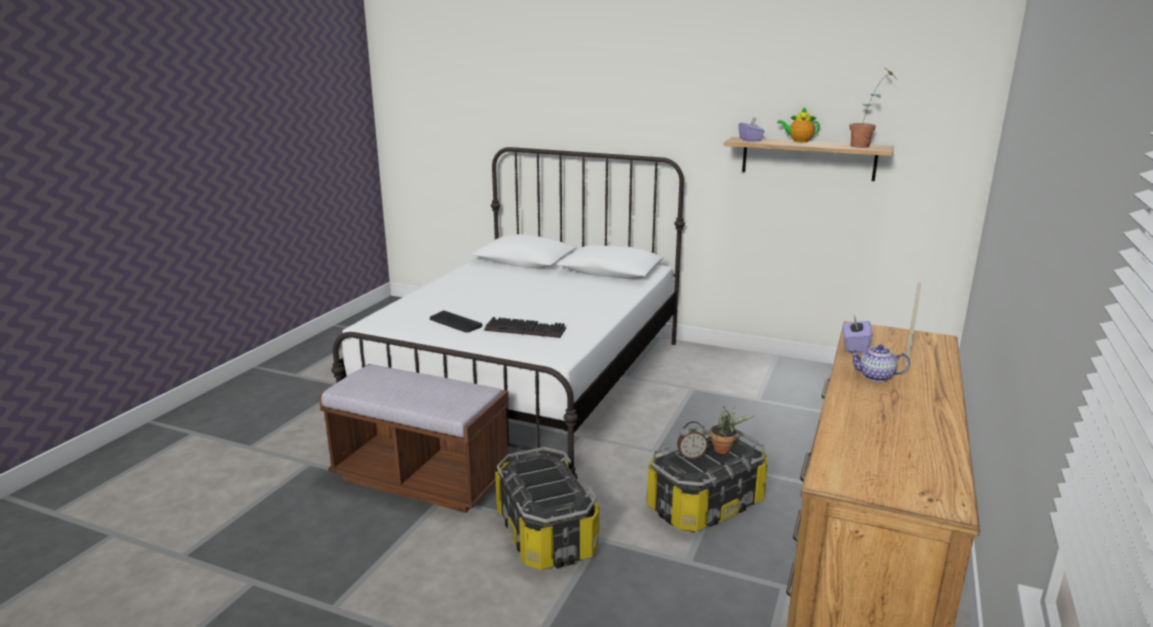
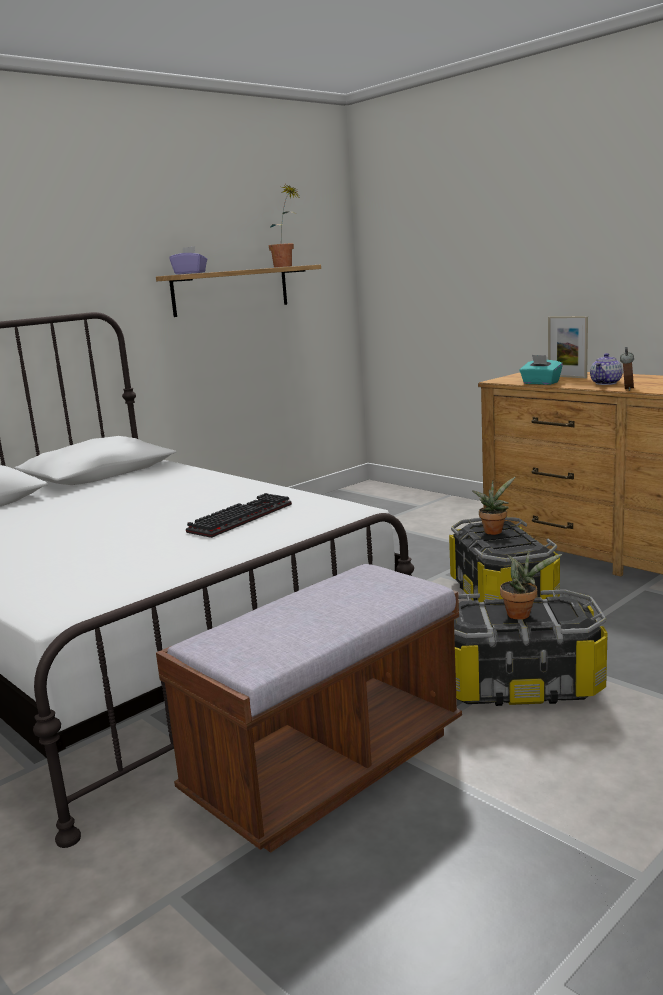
camera: 65 degrees left, 5 degrees down
keyboard [430,311,482,332] -> none
alarm clock [677,421,708,460] -> alarm clock moved to [620,347,634,391]
teapot [777,107,820,143] -> none
purple tissue box [843,317,872,353] -> turquoise tissue box [520,355,563,385]
none -> potted plant [500,549,562,619]

